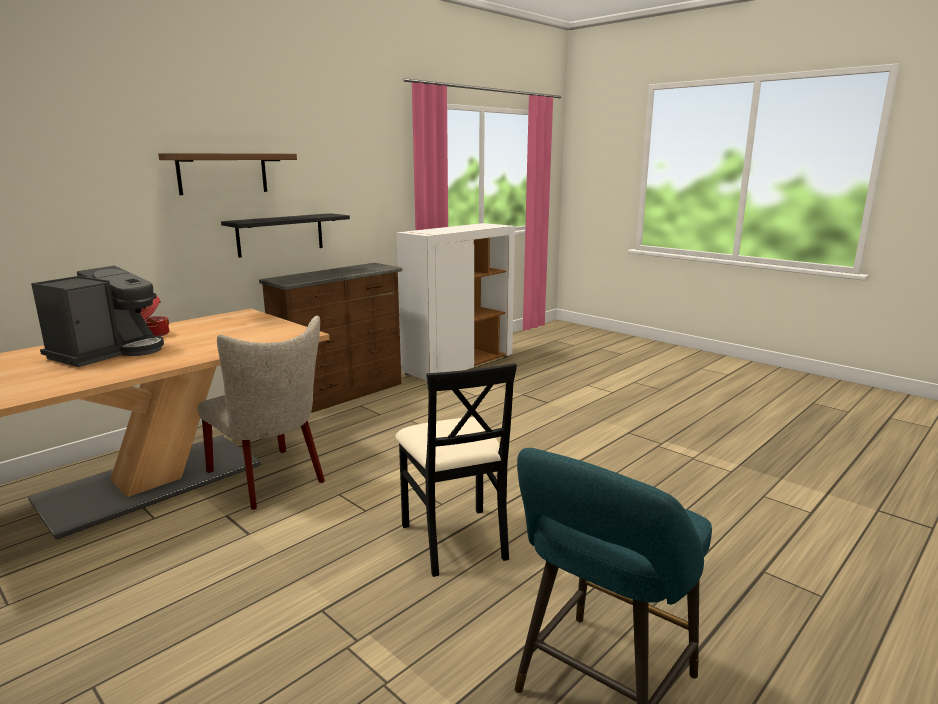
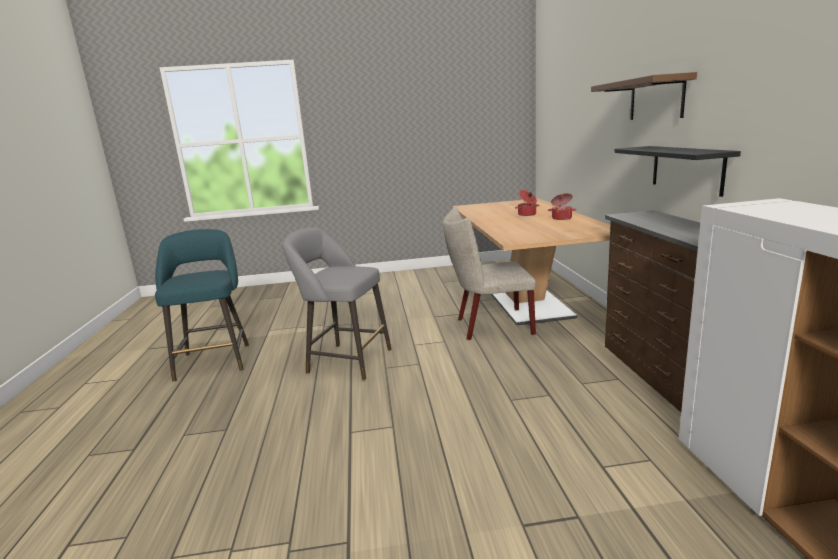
camera: 130 degrees right, 0 degrees up
coffee machine [31,266,164,367] -> cooking pot [515,190,539,216]
black chair [395,363,517,577] -> grey stool [283,228,392,380]

